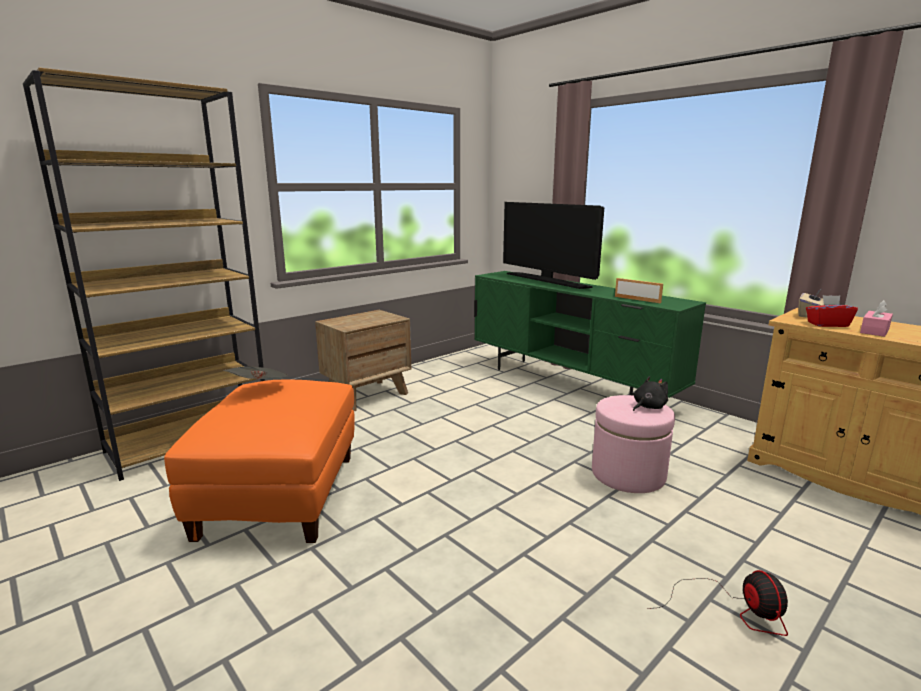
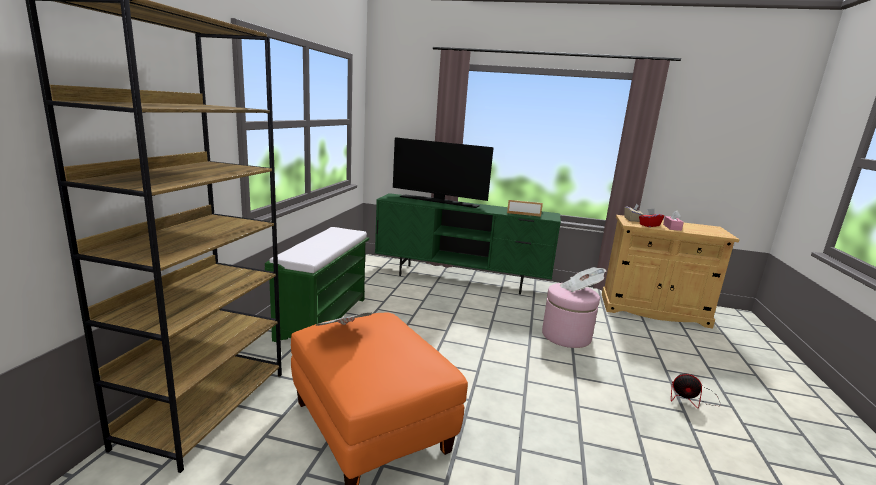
camera: 35 degrees left, 0 degrees up
brown nightstand [315,310,411,411] -> green bench [265,227,369,342]
black plush toy [633,376,668,411] -> newspaper [560,267,606,292]
fan [647,570,788,636] -> fan turned 150 degrees clockwise [671,374,721,408]

